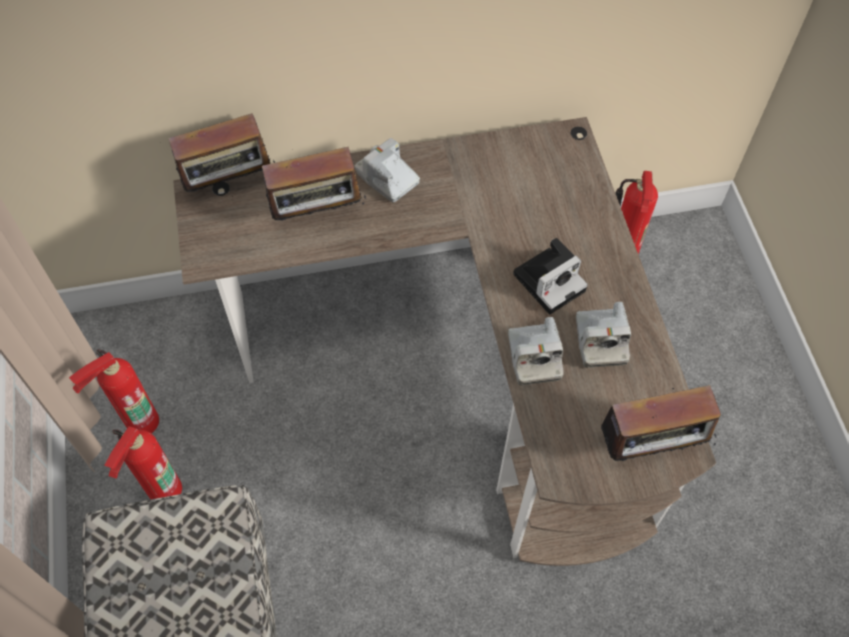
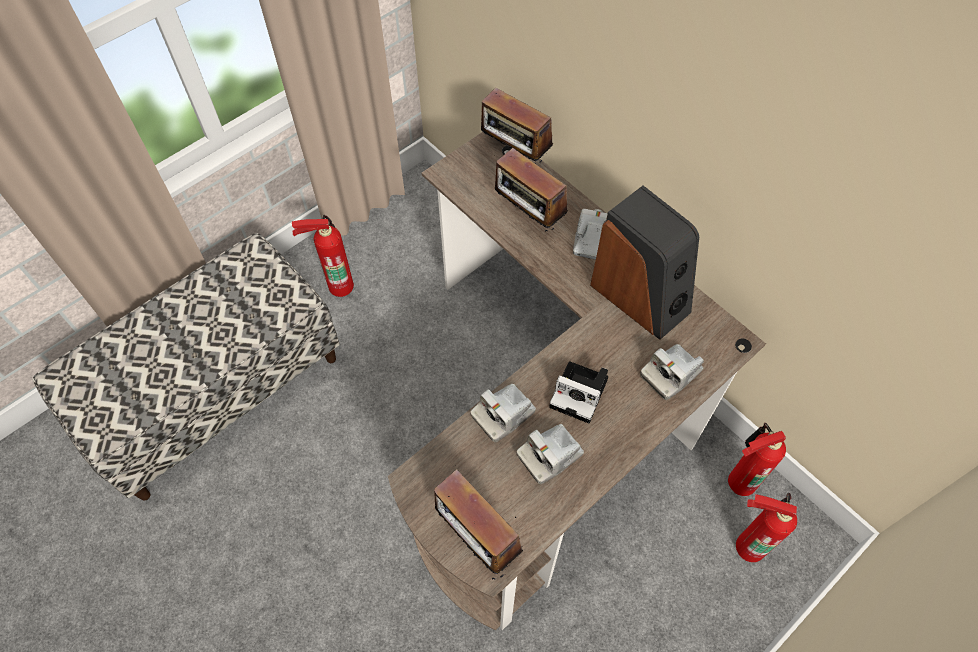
camera: 60 degrees right, 0 degrees up
fire extinguisher [69,350,159,433] -> fire extinguisher moved to [736,493,797,562]
none -> speaker [590,186,699,340]
none -> camera [640,344,704,400]

